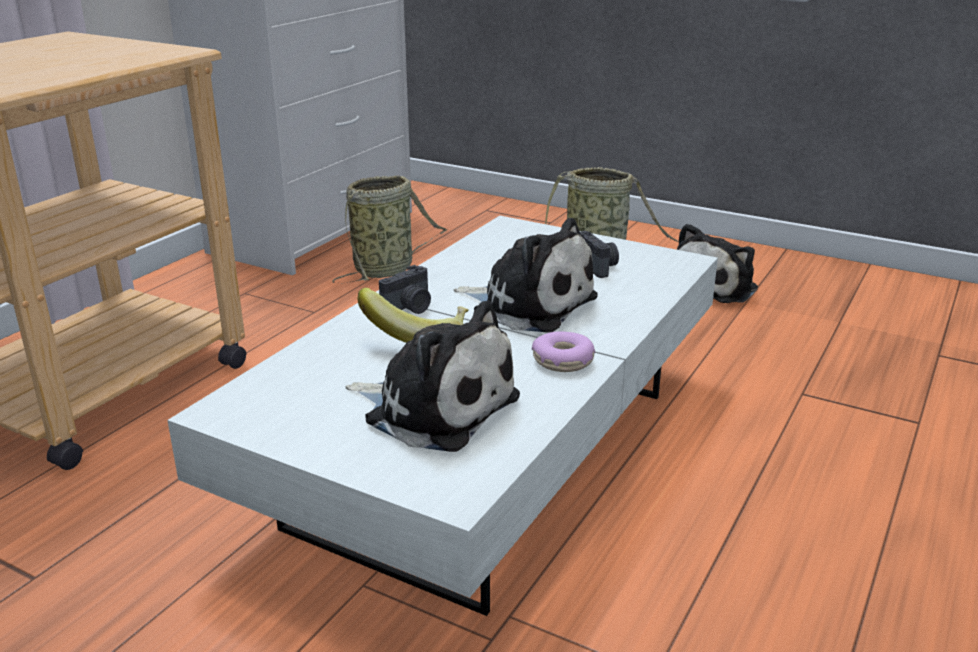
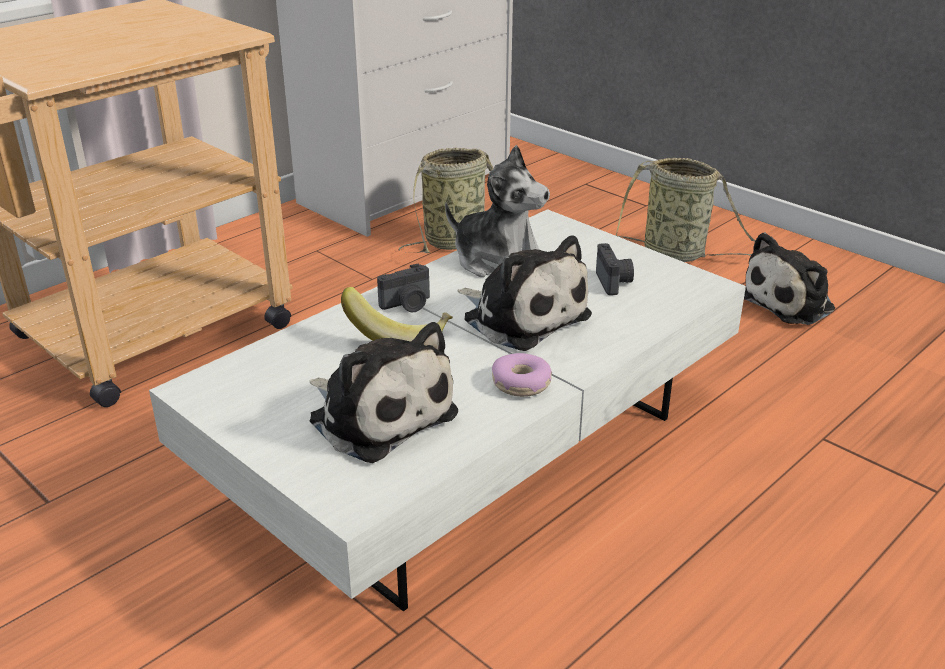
camera: 15 degrees right, 5 degrees up
none -> plush toy [445,145,550,277]

